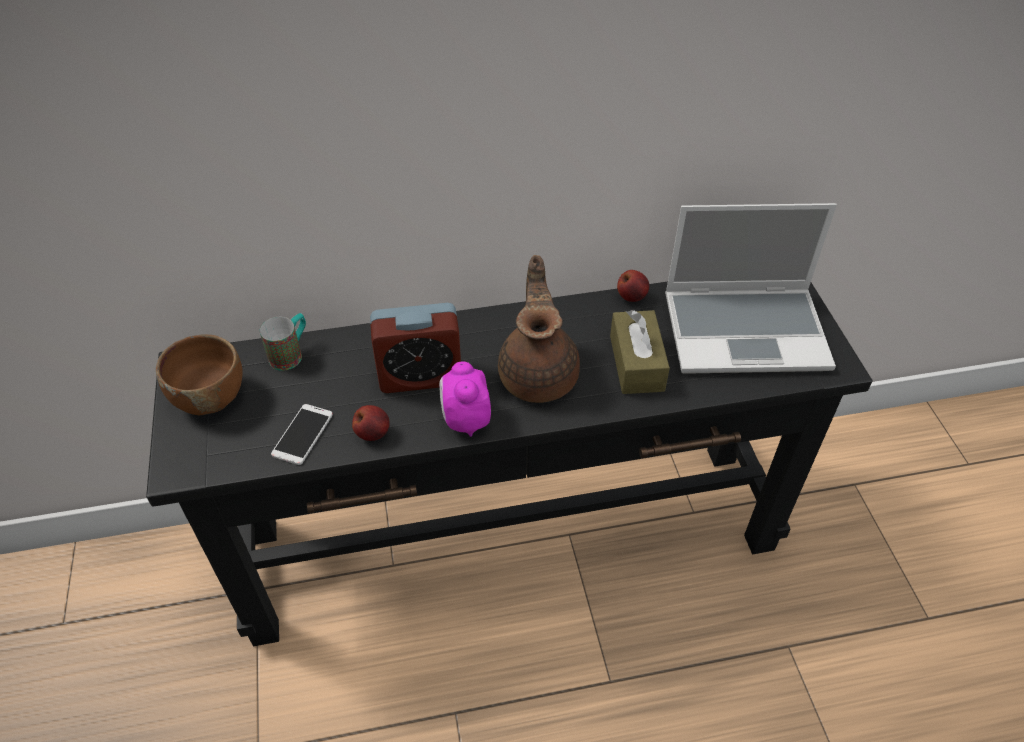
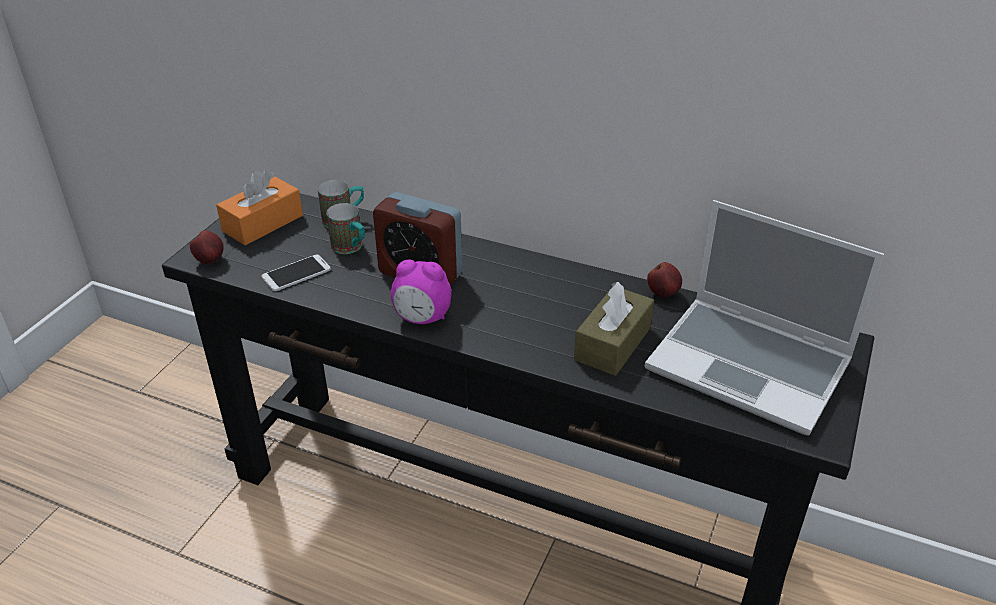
camera: 35 degrees right, 10 degrees down
brown bowl [156,334,243,415] -> orange tissue box [216,169,303,245]
apple [352,405,390,441] -> apple moved to [190,230,224,264]
alarm clock [439,361,491,437] -> alarm clock turned 105 degrees counterclockwise [391,260,451,324]
brown teapot [498,255,580,403] -> none
none -> mug [327,203,365,254]

